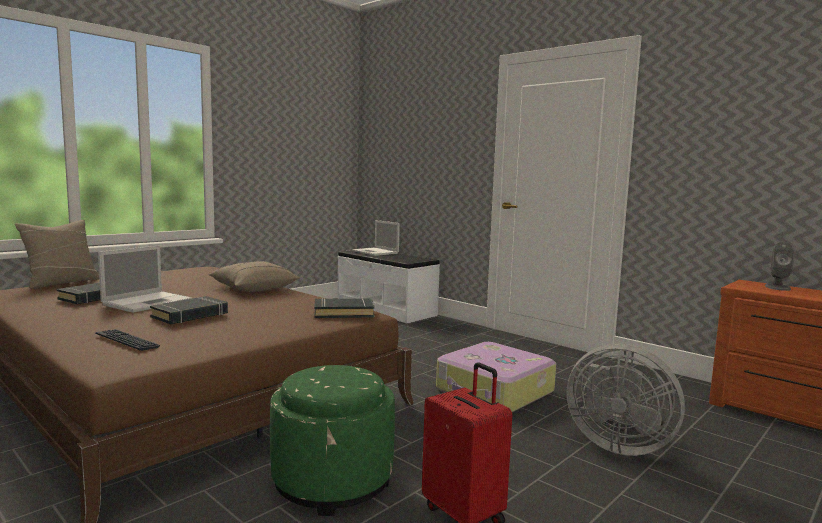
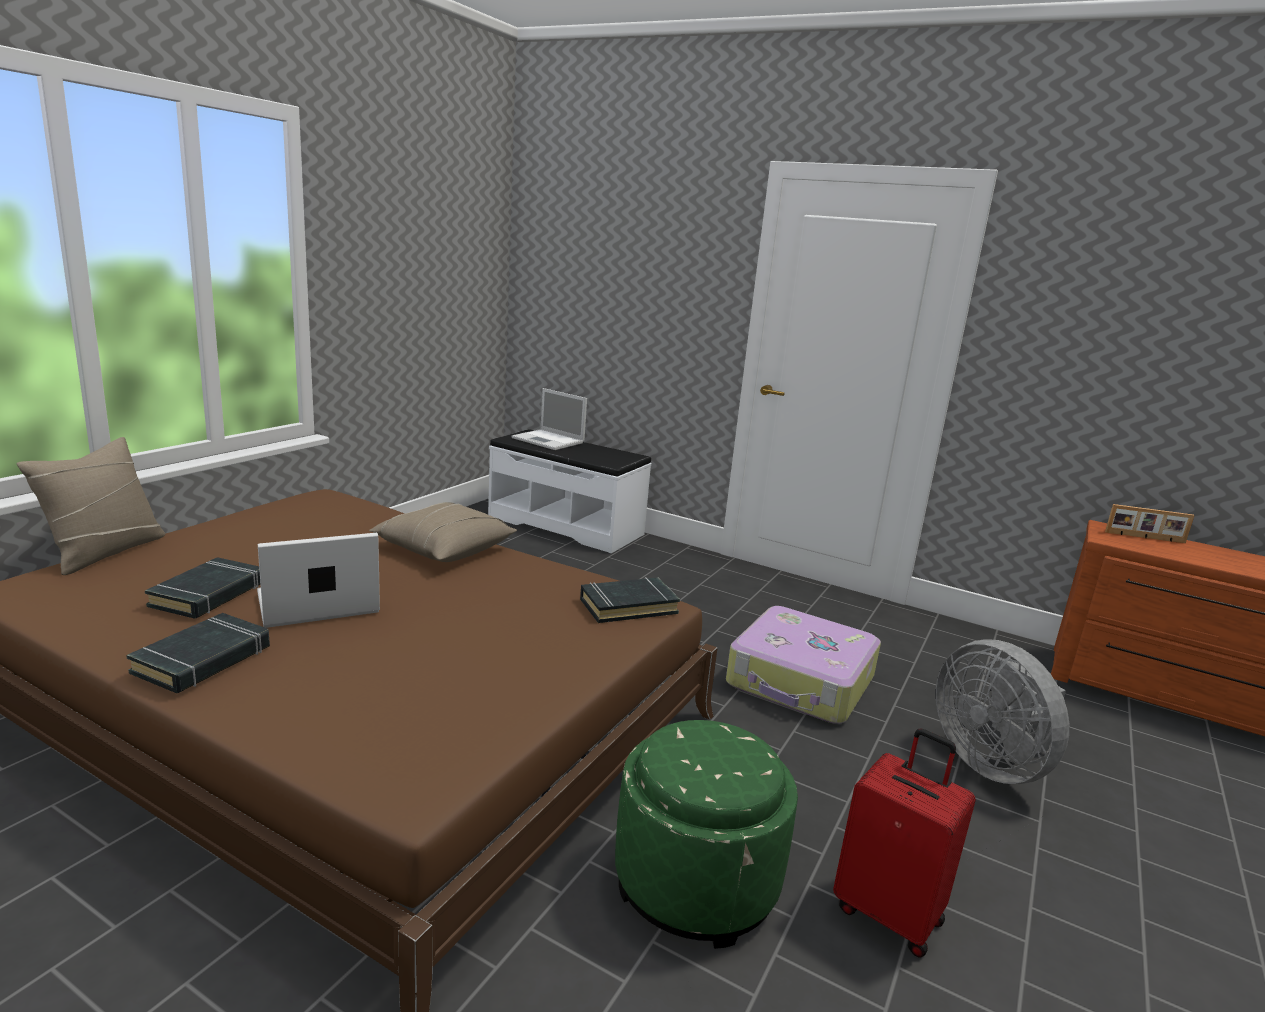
camera: 15 degrees left, 10 degrees up
keyboard [95,329,160,351] -> none
laptop [98,245,192,313] -> laptop turned 135 degrees counterclockwise [257,533,380,628]
black book [150,296,228,324] -> black book moved to [126,613,270,693]
grey fan [567,344,685,456] -> grey fan turned 45 degrees clockwise [936,639,1069,784]
grey speaker [765,242,794,291] -> picture frame [1105,504,1195,543]

